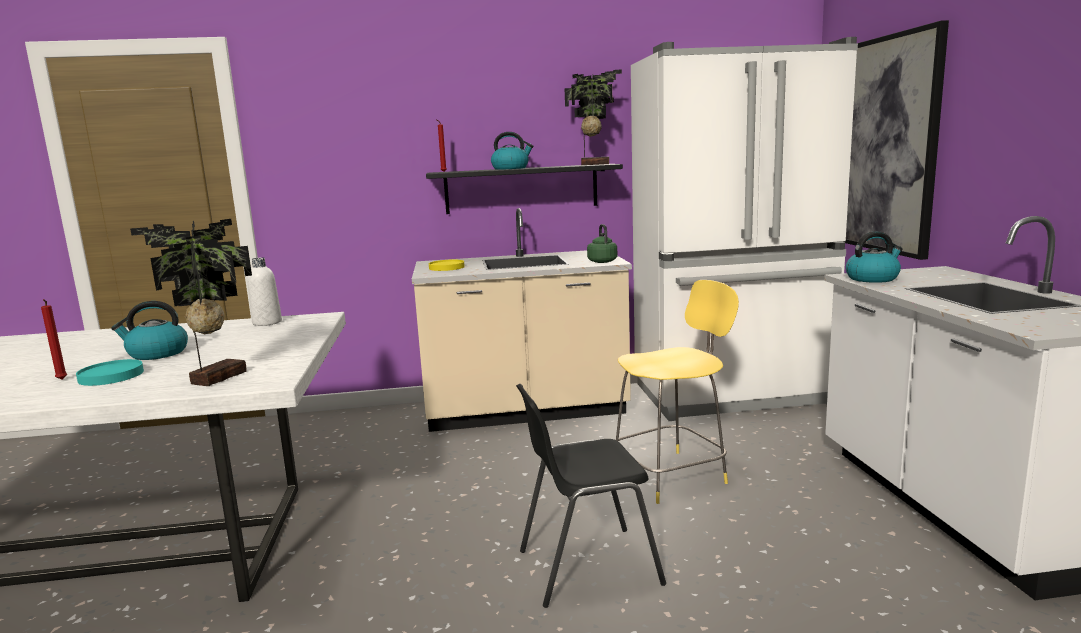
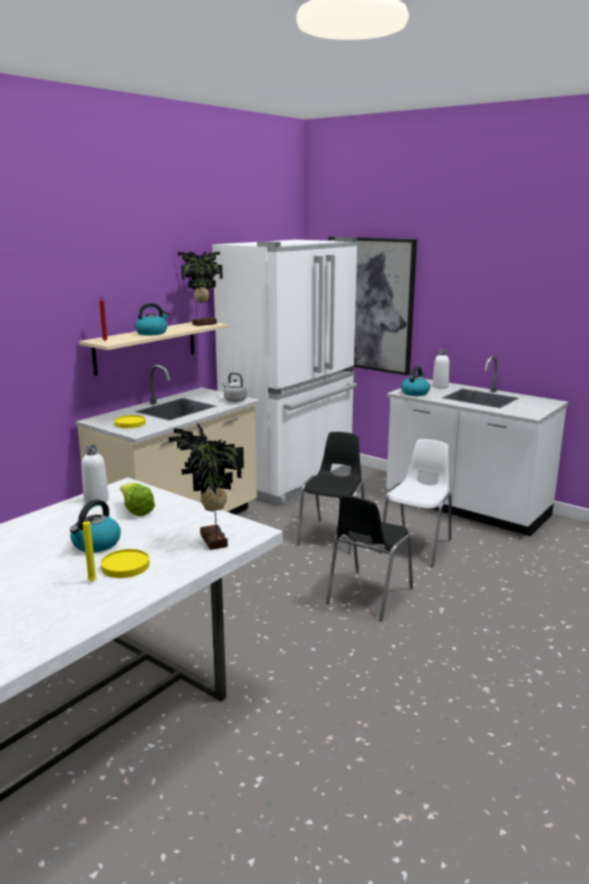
camera: 45 degrees left, 5 degrees up
red candle [41,299,67,380] -> yellow candle [83,516,97,582]
turquoise plate [76,359,144,386] -> yellow plate [101,549,150,578]
black shelf [426,164,623,214] -> beige shelf [79,322,228,376]
green kettle [587,224,617,263] -> grey kettle [222,373,247,402]
yellow stool [615,280,739,504] -> black chair [297,432,365,554]
none -> lettuce [120,483,155,516]
none -> white chair [378,439,452,566]
none -> white bottle [432,350,449,389]

